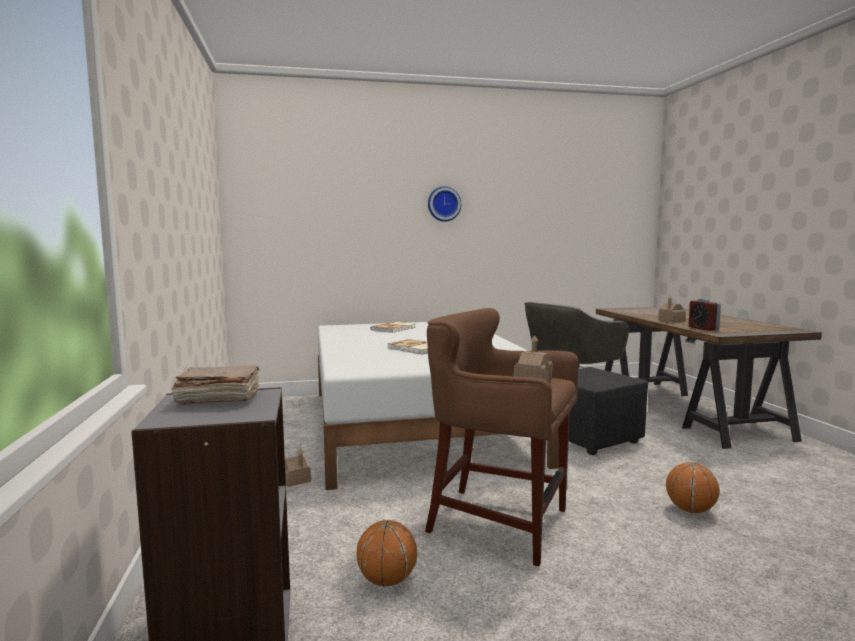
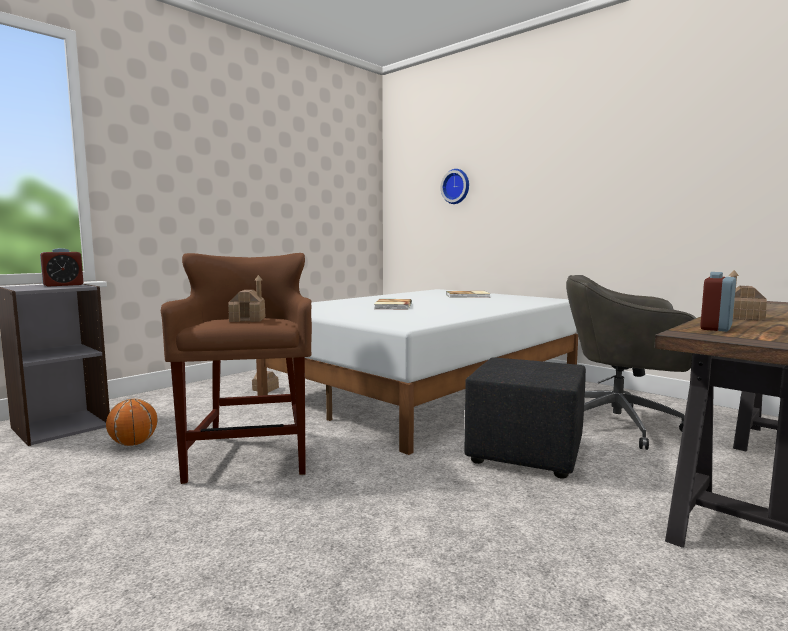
camera: 55 degrees right, 0 degrees up
brown book [172,365,259,406] -> alarm clock [40,248,83,287]
wall clock [428,186,461,222] -> wall clock moved to [441,169,469,204]
basketball [666,462,720,513] -> none

